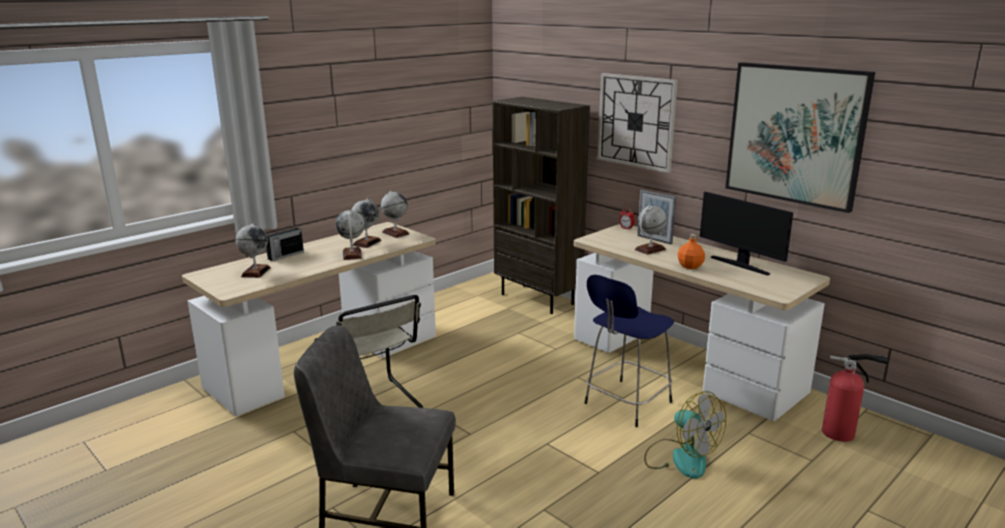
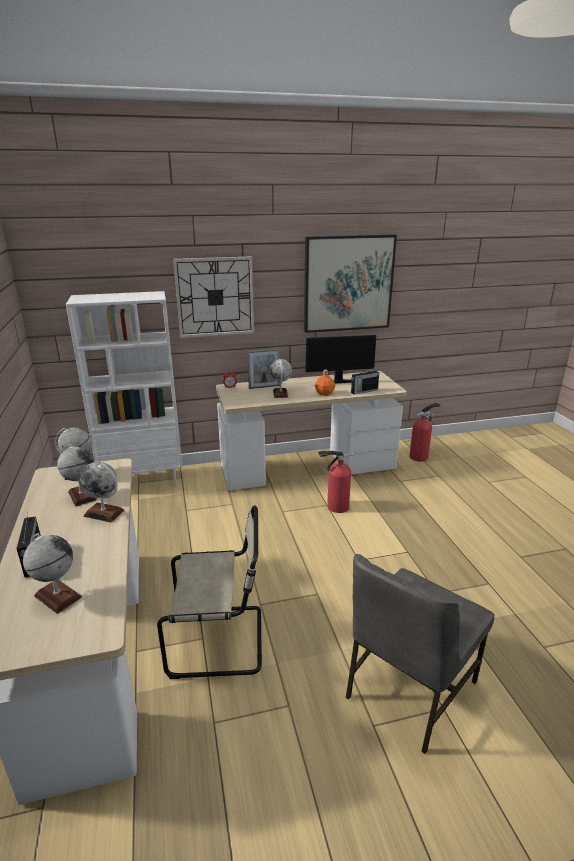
camera: 60 degrees left, 5 degrees up
brown bookcase [492,97,590,314] -> white bookcase [66,291,182,485]
blue stool [585,275,674,427] -> fire extinguisher [318,450,354,513]
fan [644,391,726,479] -> none
none -> radio [351,367,379,395]

